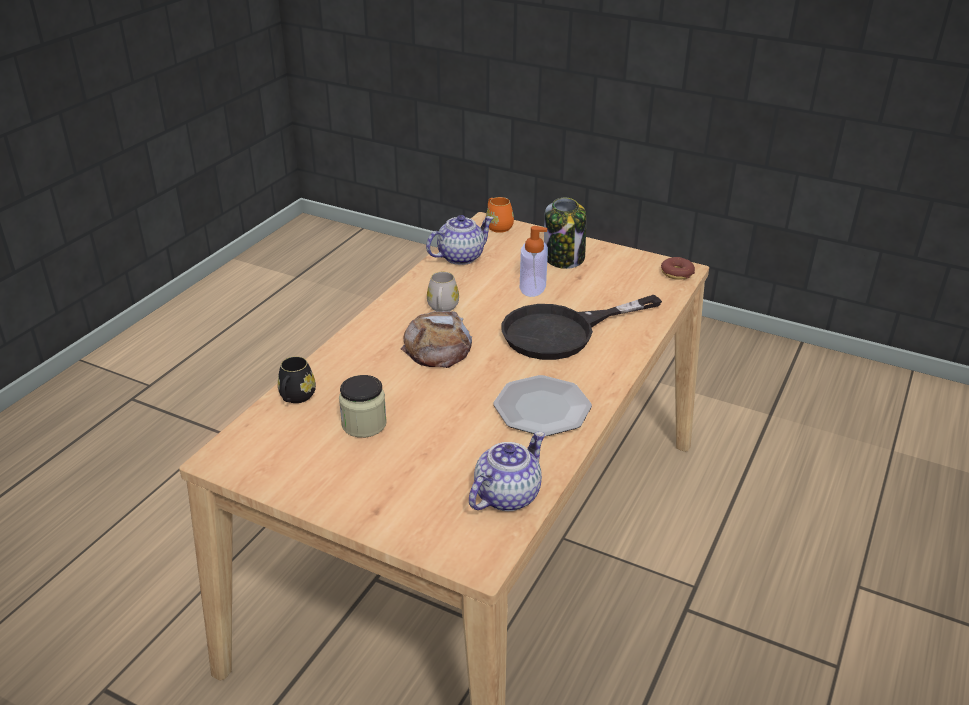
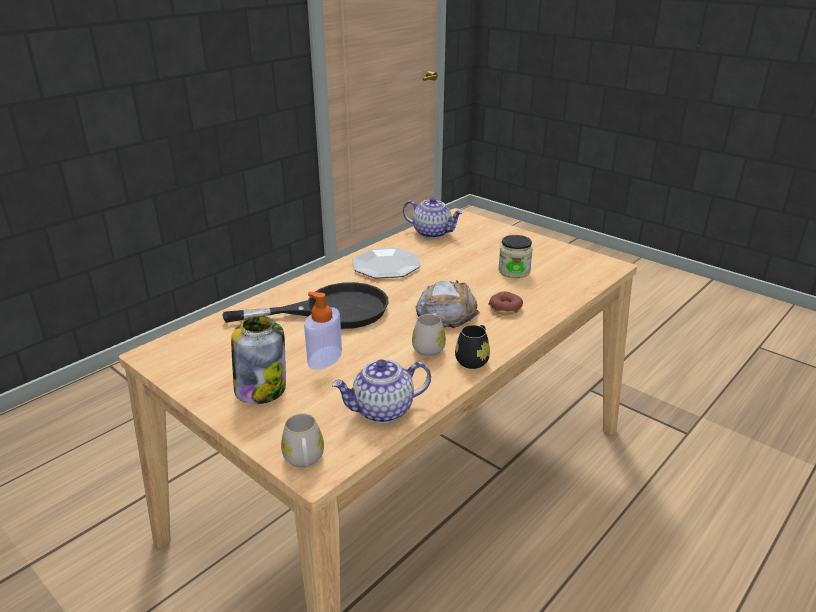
camera: 165 degrees left, 5 degrees down
black mug [278,356,316,403] -> black mug moved to [455,325,490,369]
teapot [469,432,545,511] -> teapot turned 120 degrees counterclockwise [403,197,464,238]
orange mug [486,197,514,233] -> white mug [281,413,324,468]
donut [661,257,695,280] -> donut moved to [489,292,523,315]

